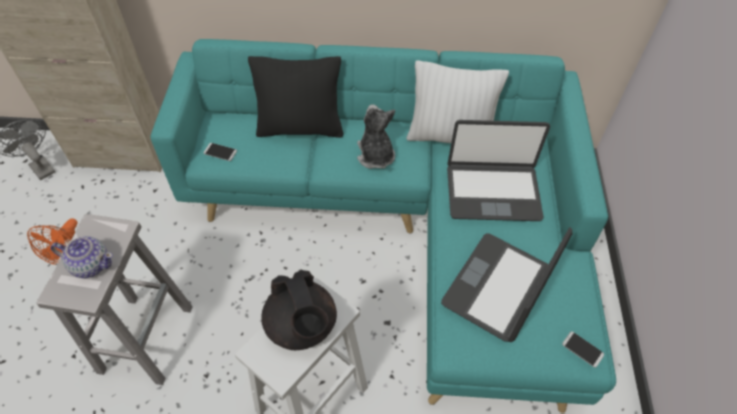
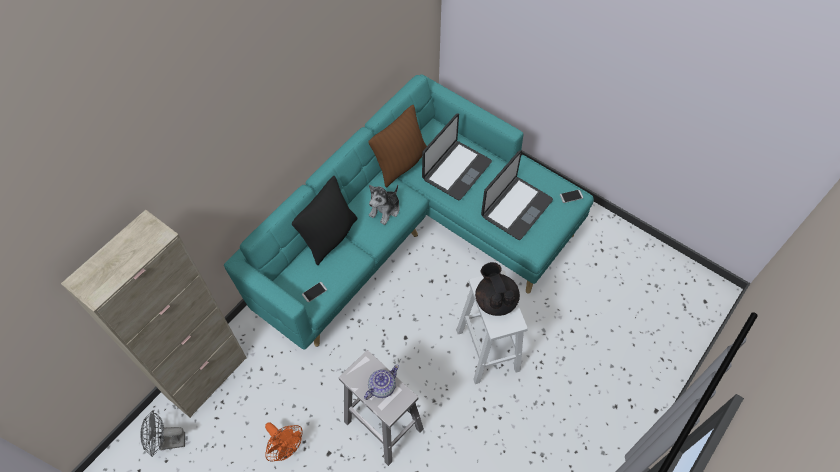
camera: 55 degrees left, 5 degrees up
black teapot [261,270,337,350] -> black teapot turned 120 degrees counterclockwise [475,262,520,316]
plush toy [357,104,395,169] -> plush toy turned 75 degrees counterclockwise [369,184,400,225]
white pillow [406,60,509,143] -> brown pillow [368,105,427,187]
laptop [441,227,572,342] -> laptop turned 120 degrees counterclockwise [481,150,553,240]

